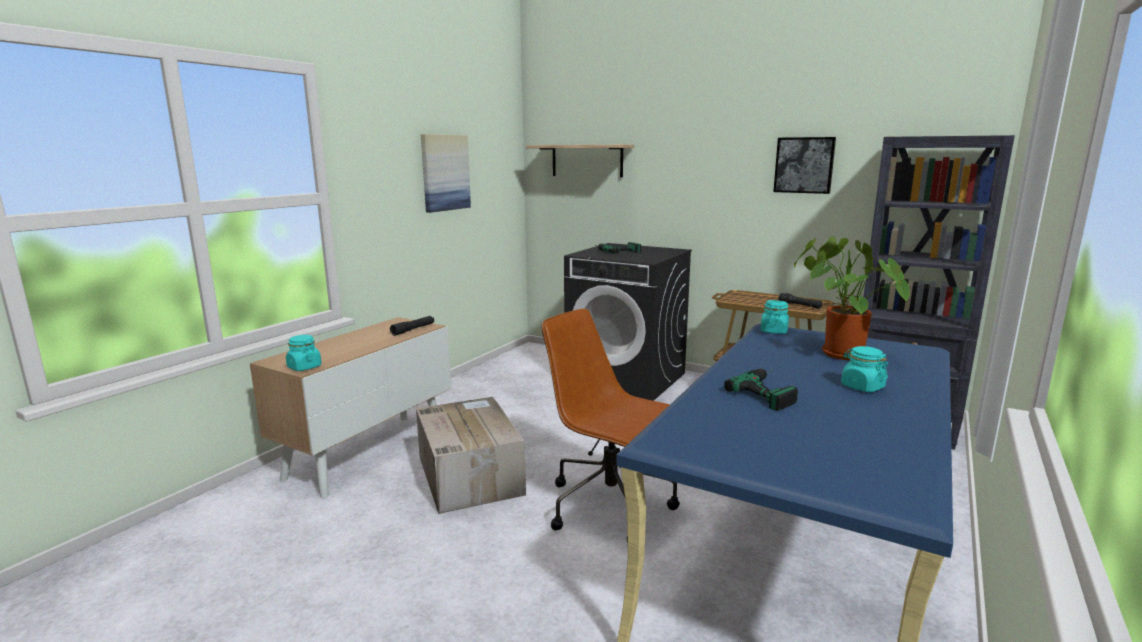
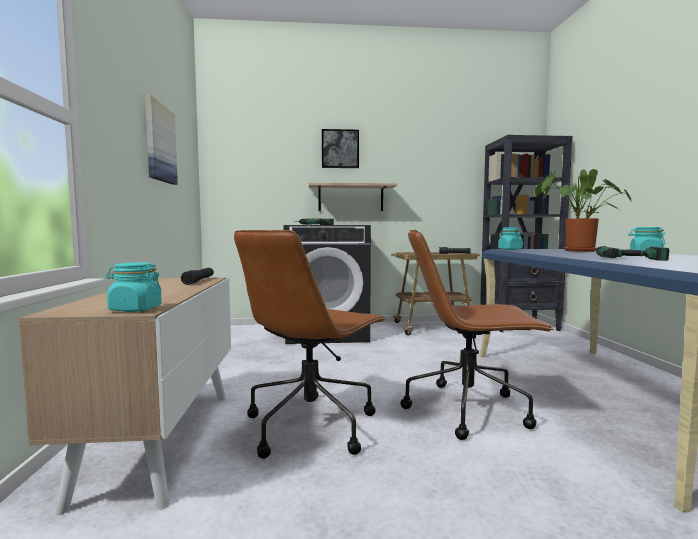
camera: 35 degrees left, 10 degrees down
cardboard box [416,397,526,514] -> brown office chair [234,230,386,459]
shelf [526,145,634,177] -> shelf moved to [308,182,397,211]
picture [773,137,836,194] -> picture moved to [322,129,359,168]

